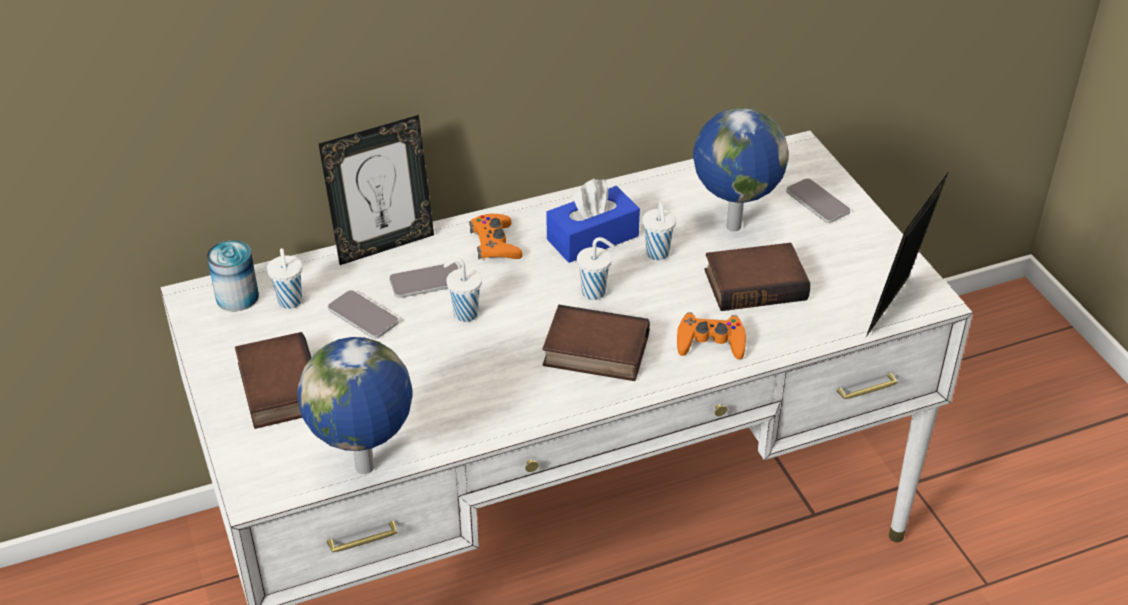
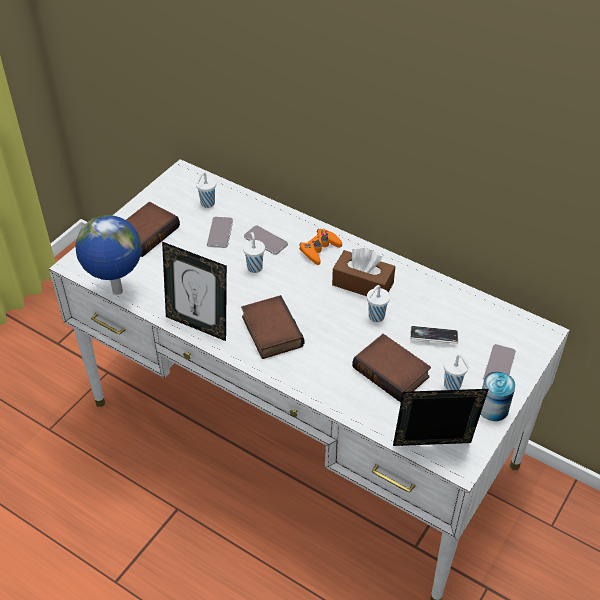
camera: 55 degrees right, 5 degrees up
can [207,240,259,312] -> can moved to [481,371,516,421]
picture frame [319,115,434,265] -> picture frame moved to [162,242,227,341]
blue tissue box [546,178,640,263] -> brown tissue box [332,248,395,296]
white cup [577,237,615,300] -> white cup moved to [444,354,469,390]
orange game controller [677,312,746,360] -> none
globe [693,107,789,232] -> phone [410,326,458,344]

